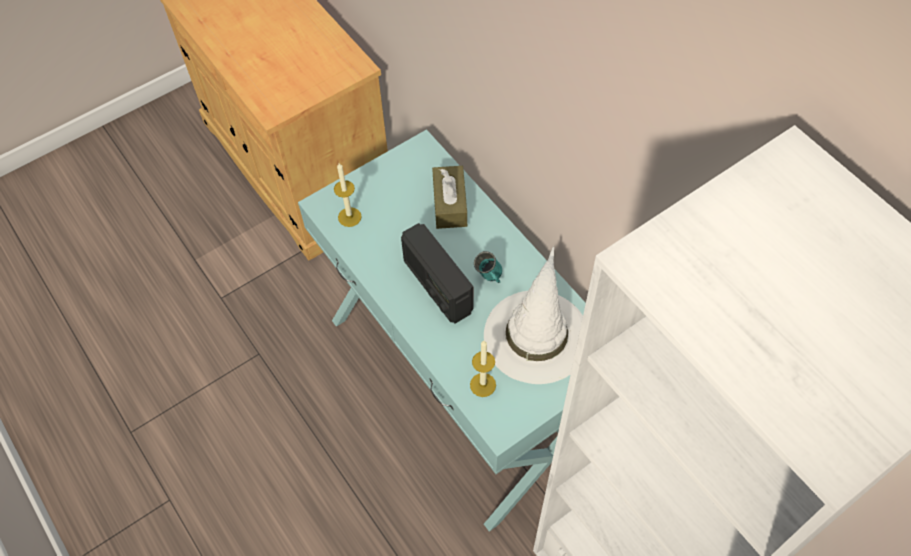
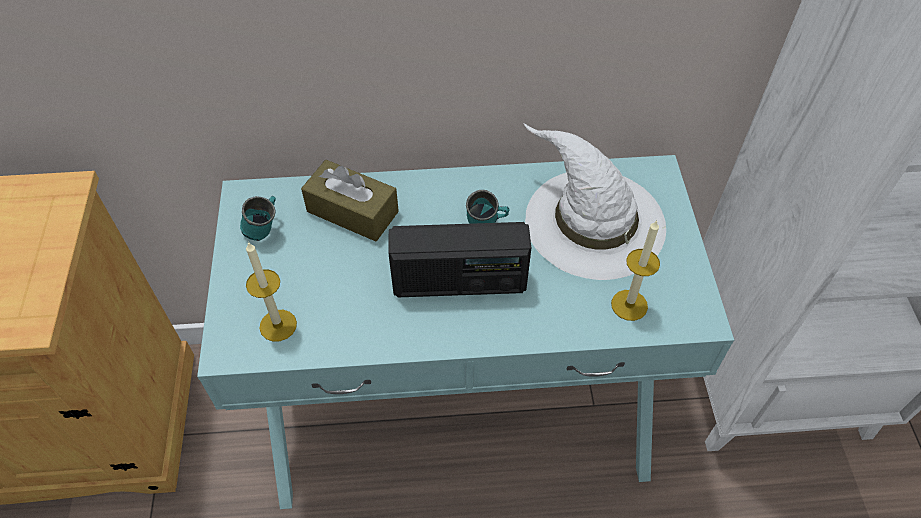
camera: 60 degrees left, 5 degrees down
none -> turquoise mug [240,196,276,241]

